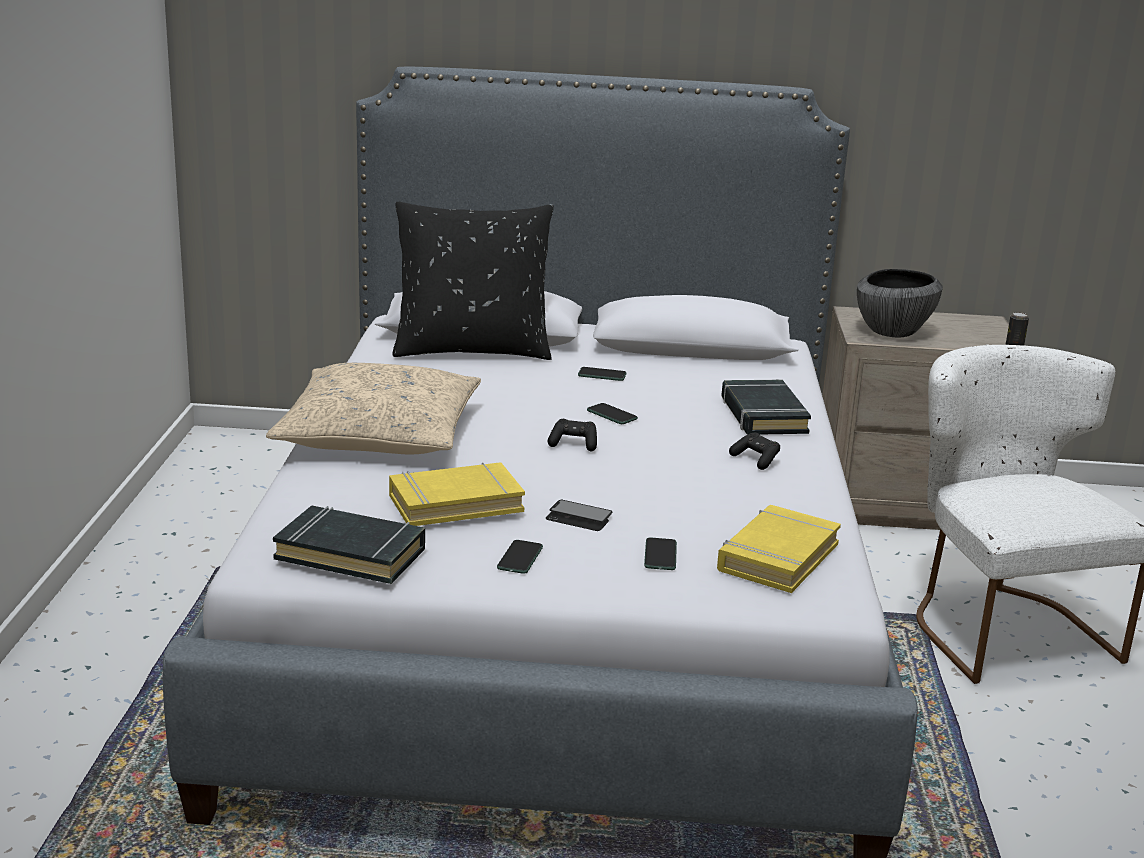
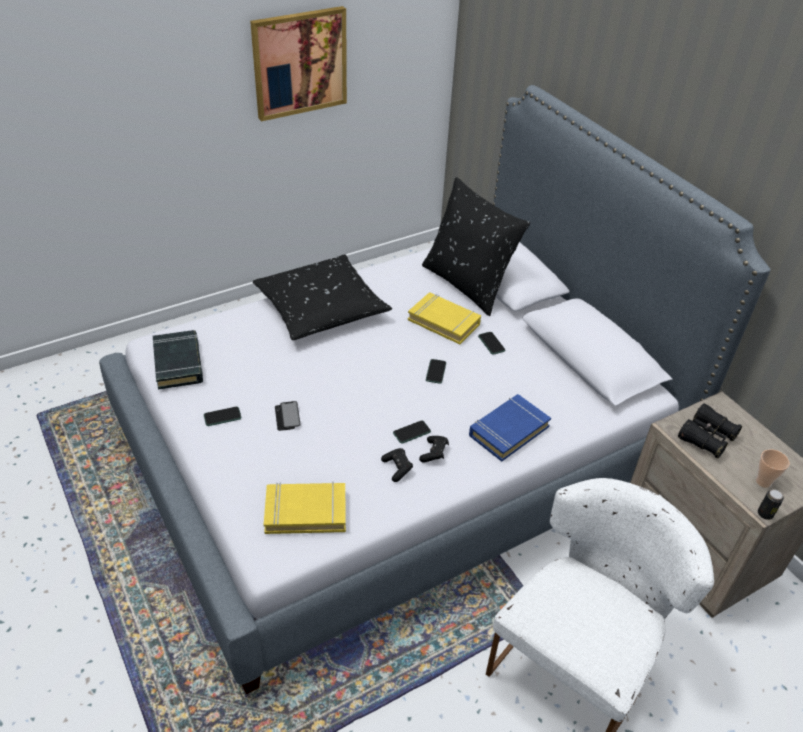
camera: 55 degrees right, 20 degrees up
beige pillow [266,363,481,454] -> black pillow [253,254,392,340]
yellow book [389,462,525,526] -> yellow book moved to [408,292,481,344]
black game controller [548,419,597,451] -> black game controller moved to [381,448,413,482]
phone [644,538,677,570] -> phone moved to [393,420,431,444]
black book [721,380,811,435] -> blue book [469,394,551,462]
bowl [857,269,943,337] -> black binoculars [678,403,742,458]
none -> picture [250,6,347,121]
none -> cup [756,449,790,488]

